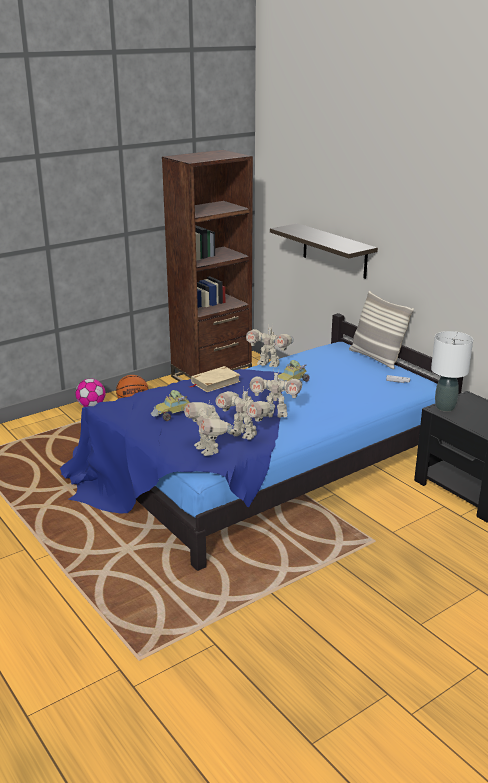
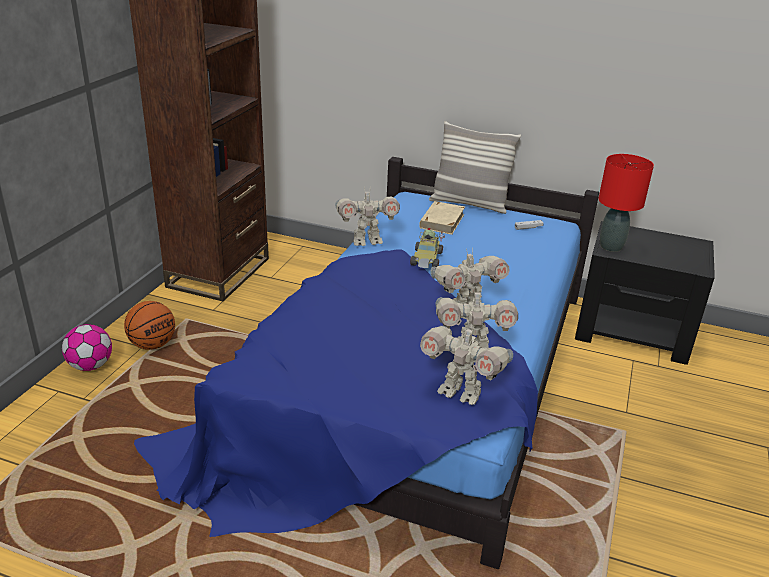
camera: 35 degrees left, 5 degrees up
toy car [151,390,190,421] -> none
beige book [189,366,241,392] -> beige book moved to [419,201,465,235]
shelf [270,223,378,279] -> none
white table lamp [431,331,473,412] -> red table lamp [599,154,654,252]

